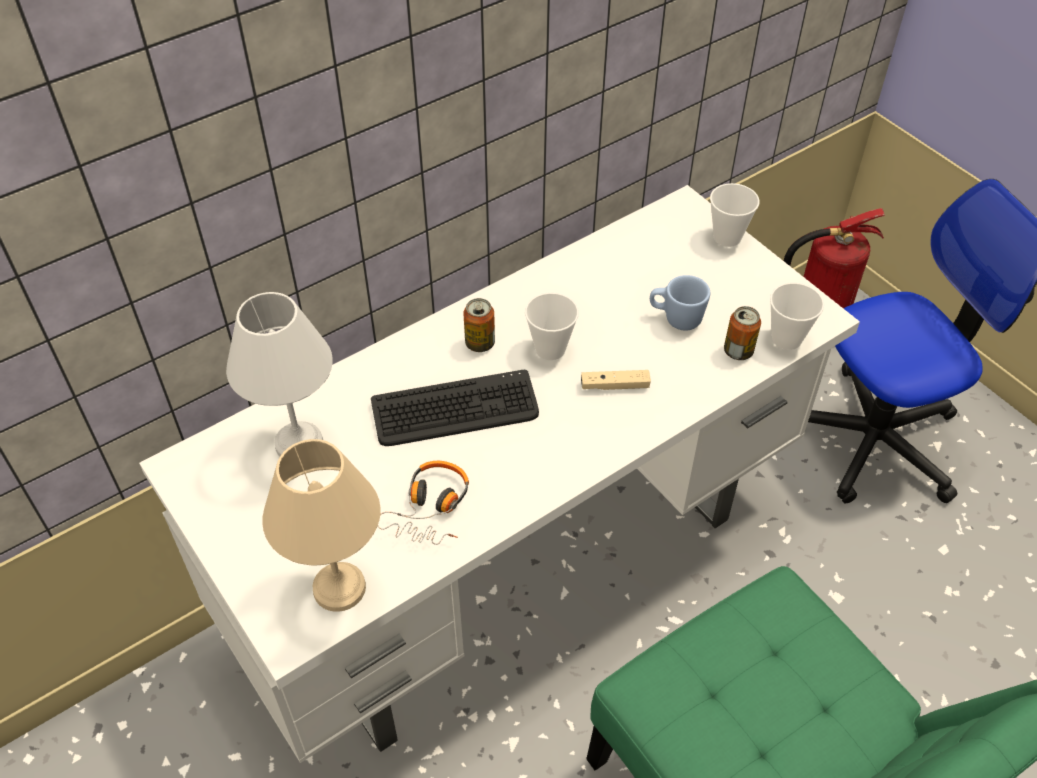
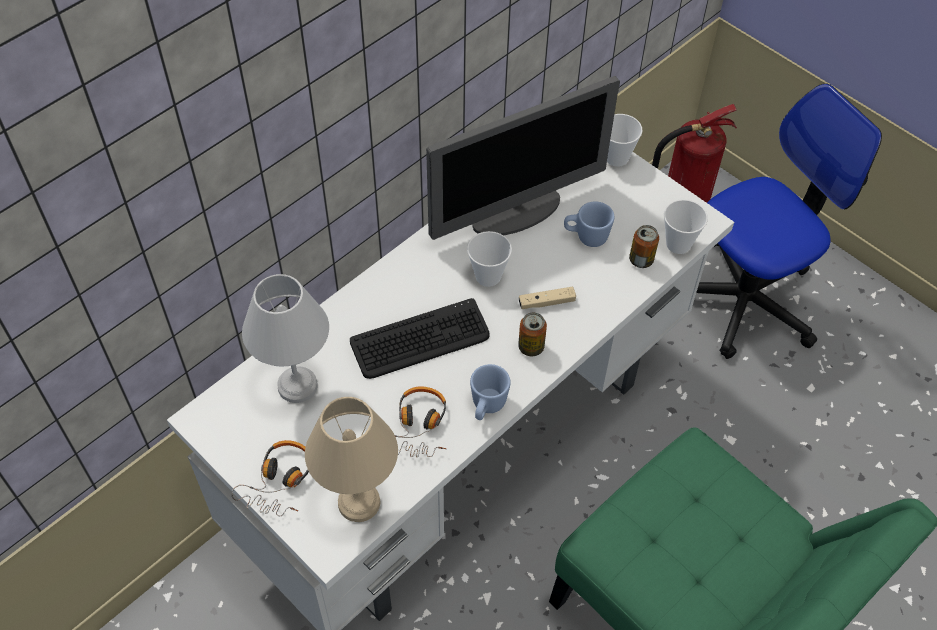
camera: 10 degrees left, 5 degrees up
can [464,298,495,352] -> can moved to [518,312,547,356]
none -> headphones [232,440,309,516]
none -> monitor [426,76,620,240]
none -> blue mug [470,364,511,420]

